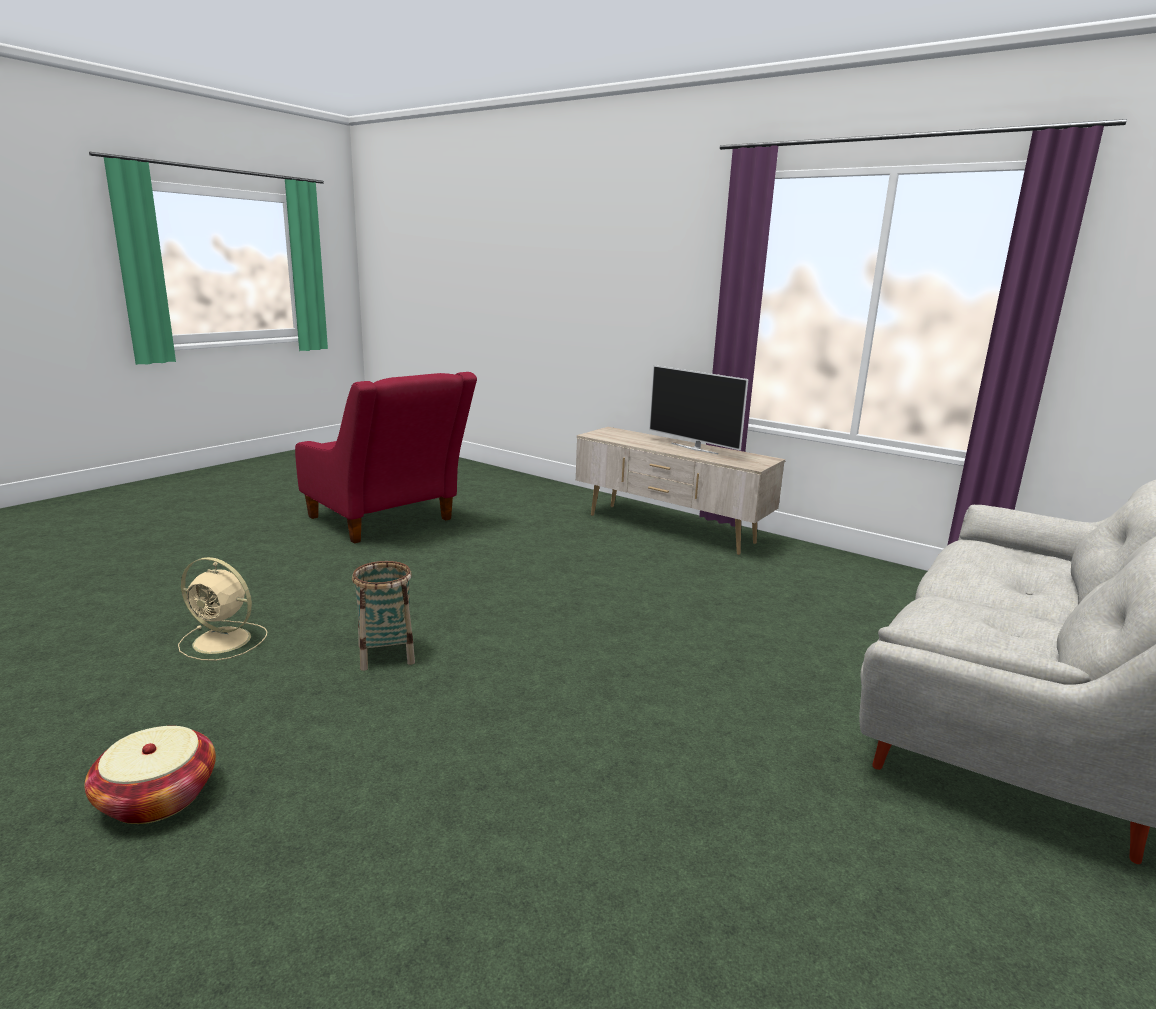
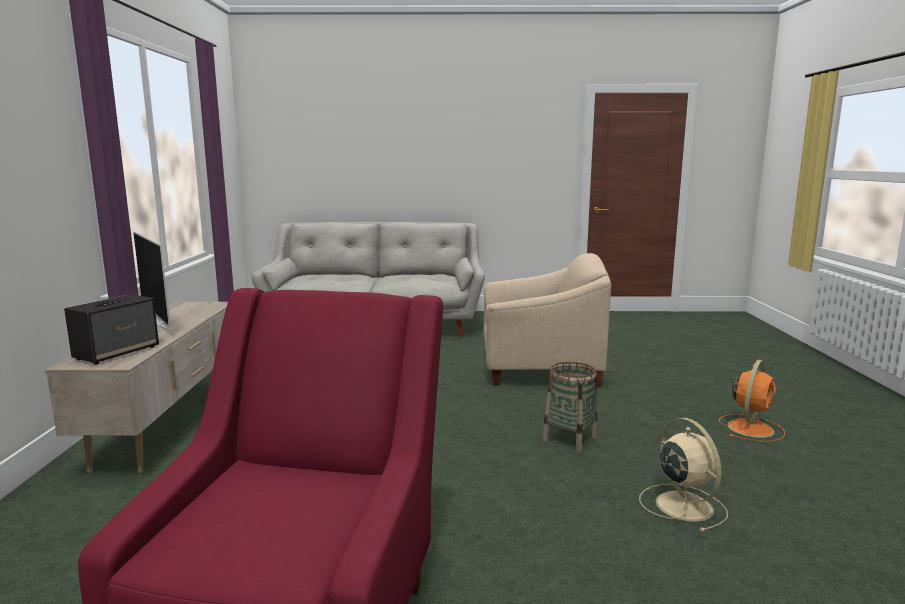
camera: 125 degrees left, 5 degrees down
basket [84,726,216,824] -> orange fan [719,360,785,442]
television [649,365,748,454] -> television turned 135 degrees clockwise [133,232,170,330]
none -> speaker [64,294,159,364]
none -> beige armchair [483,253,611,387]

